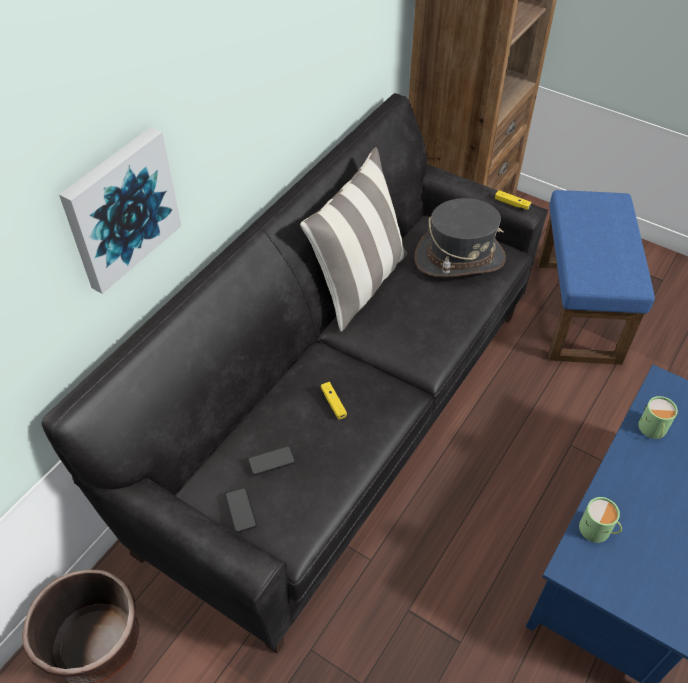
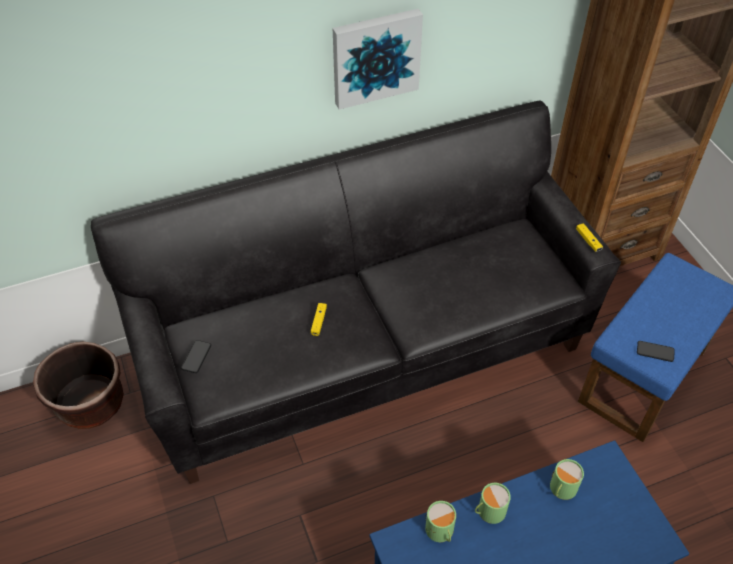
camera: 35 degrees right, 0 degrees up
picture [59,127,182,294] -> picture moved to [333,9,423,110]
phone [248,446,295,475] -> phone moved to [637,341,675,362]
pillow [300,147,407,332] -> none
grey hat [414,198,506,278] -> none
none -> green mug [475,483,511,524]

